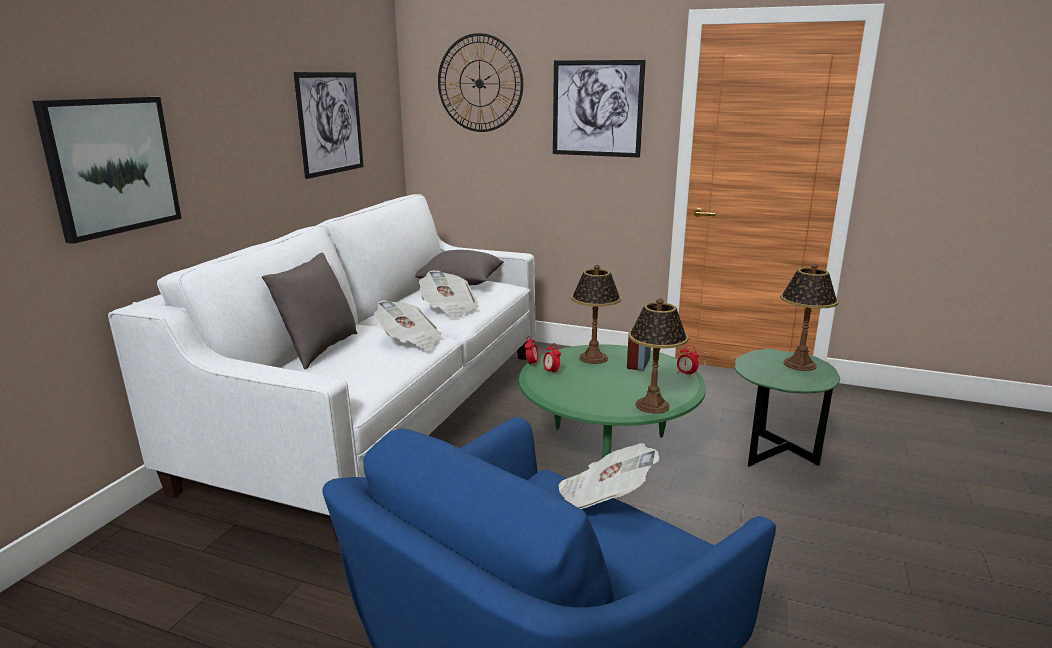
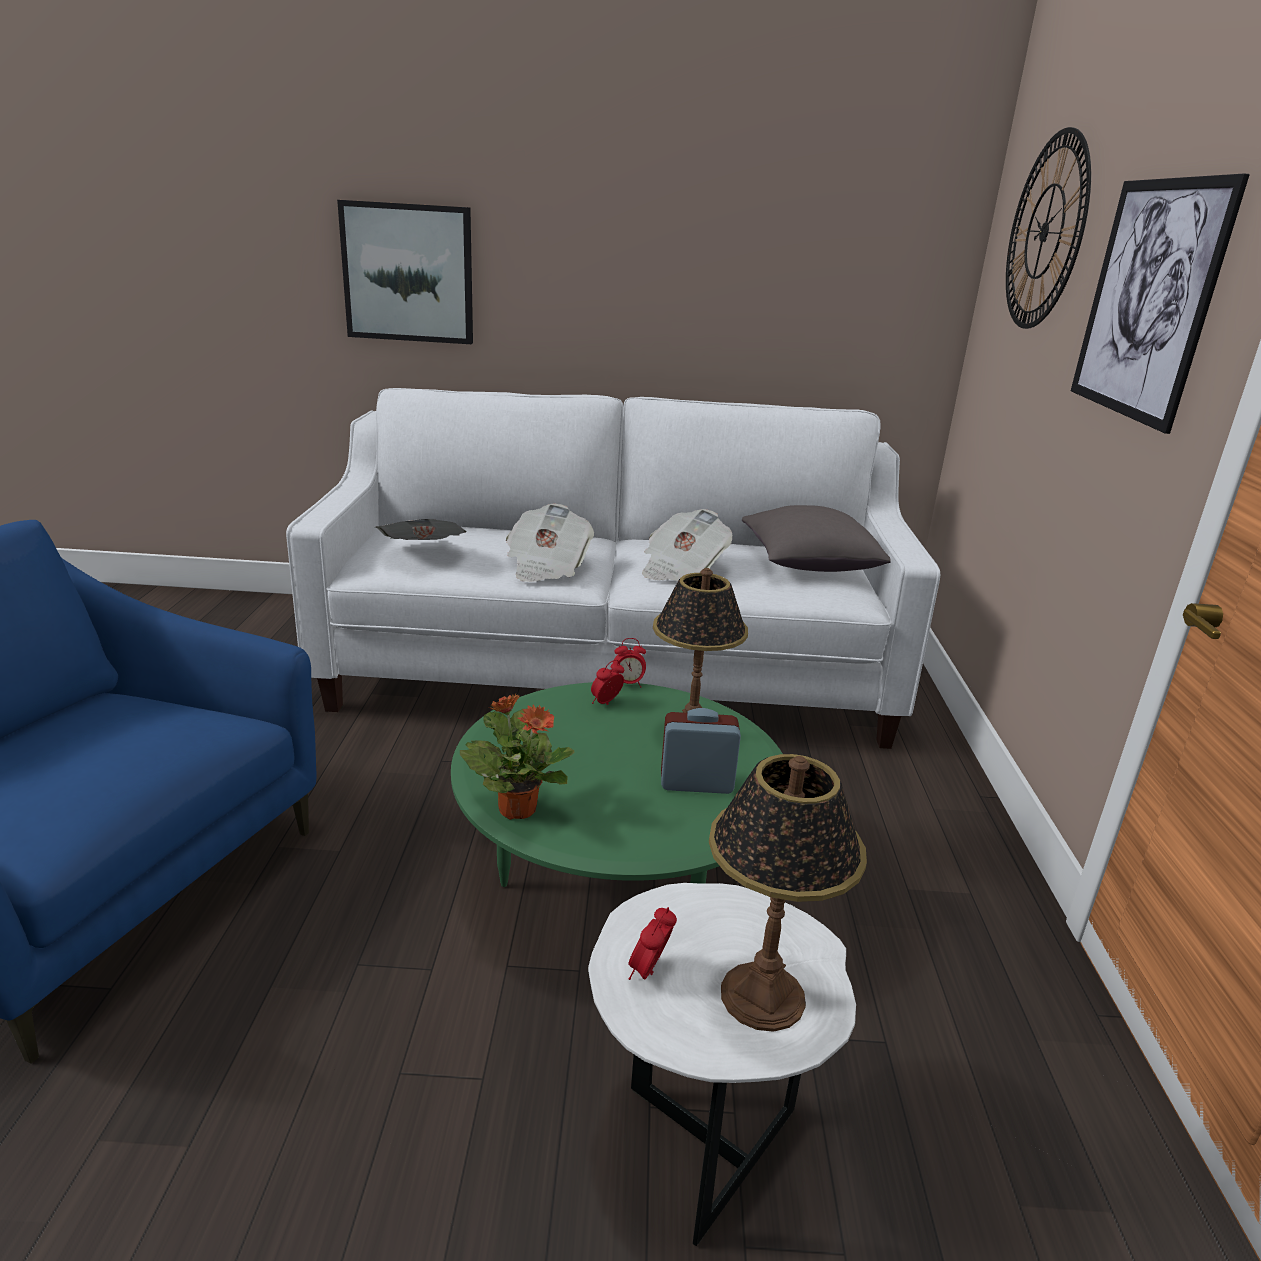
camera: 70 degrees right, 5 degrees up
grey pillow [262,253,357,369] -> none
picture [293,72,364,179] -> none
newspaper [558,443,659,509] -> newspaper moved to [375,519,466,540]
table lamp [628,298,689,414] -> potted plant [460,694,575,820]
alarm clock [677,345,699,378] -> alarm clock moved to [628,907,677,980]
green side table [735,349,840,467] -> white side table [588,883,856,1246]

